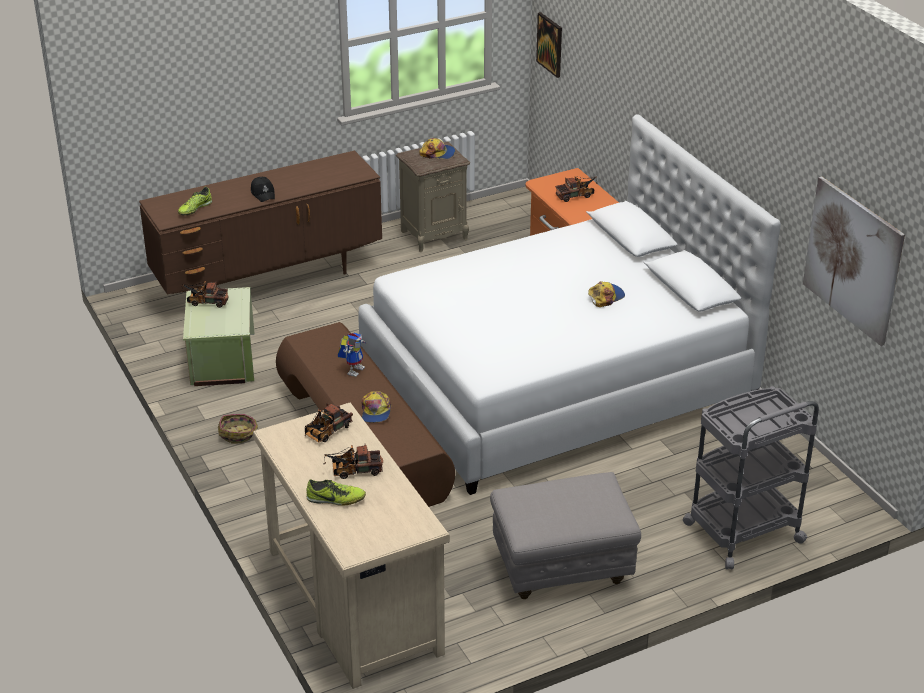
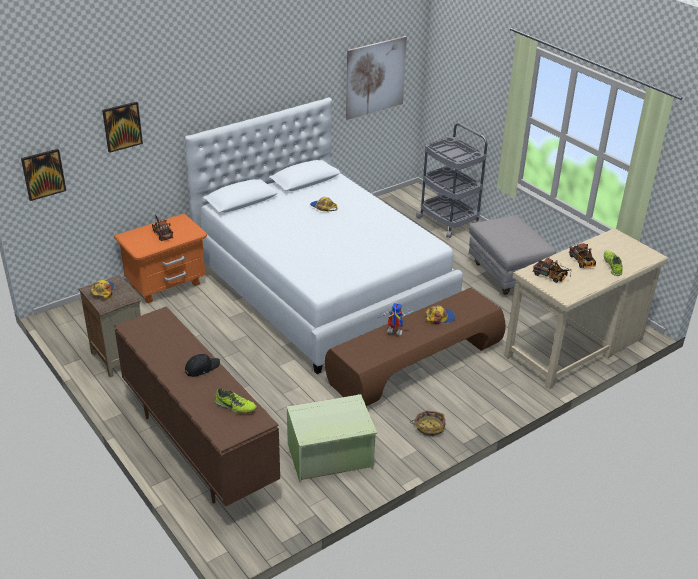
camera: 100 degrees left, 0 degrees up
toy truck [182,281,228,308] -> none
none -> picture [102,102,143,153]

